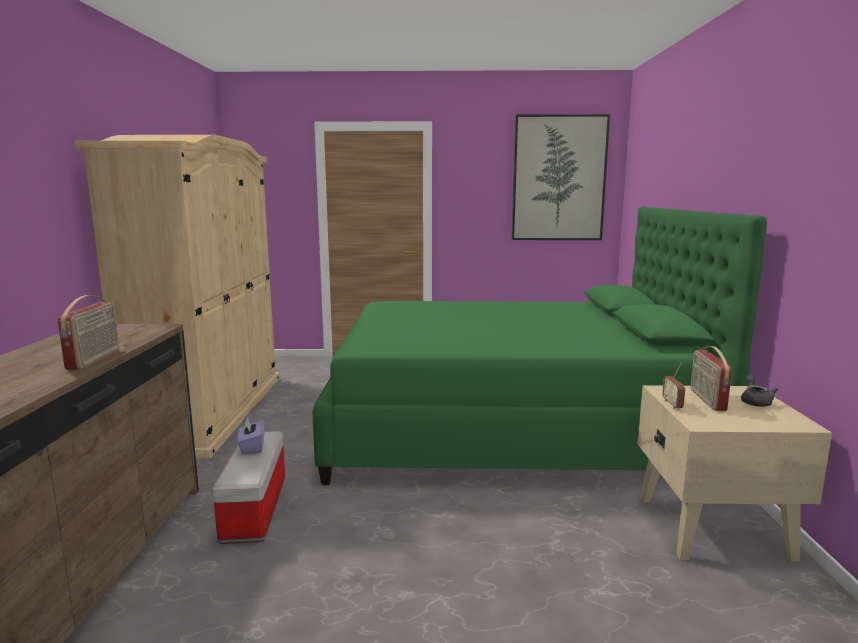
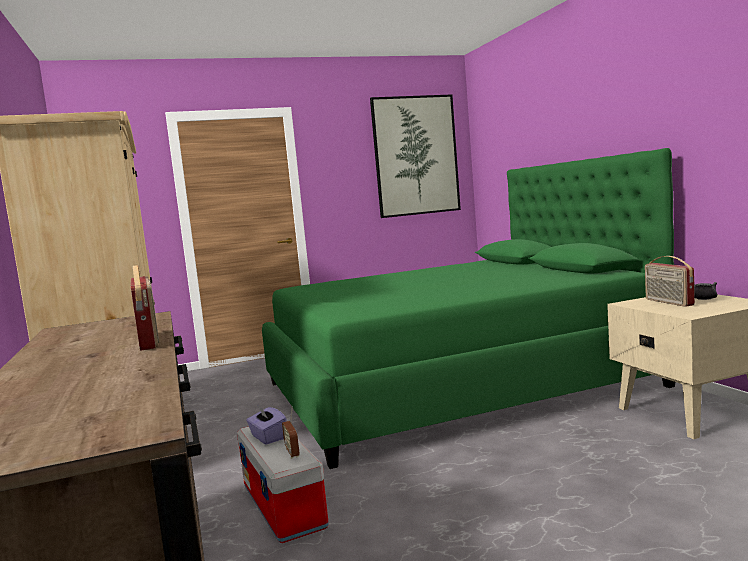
camera: 20 degrees left, 5 degrees down
radio [662,363,685,409] -> radio moved to [282,406,300,459]

